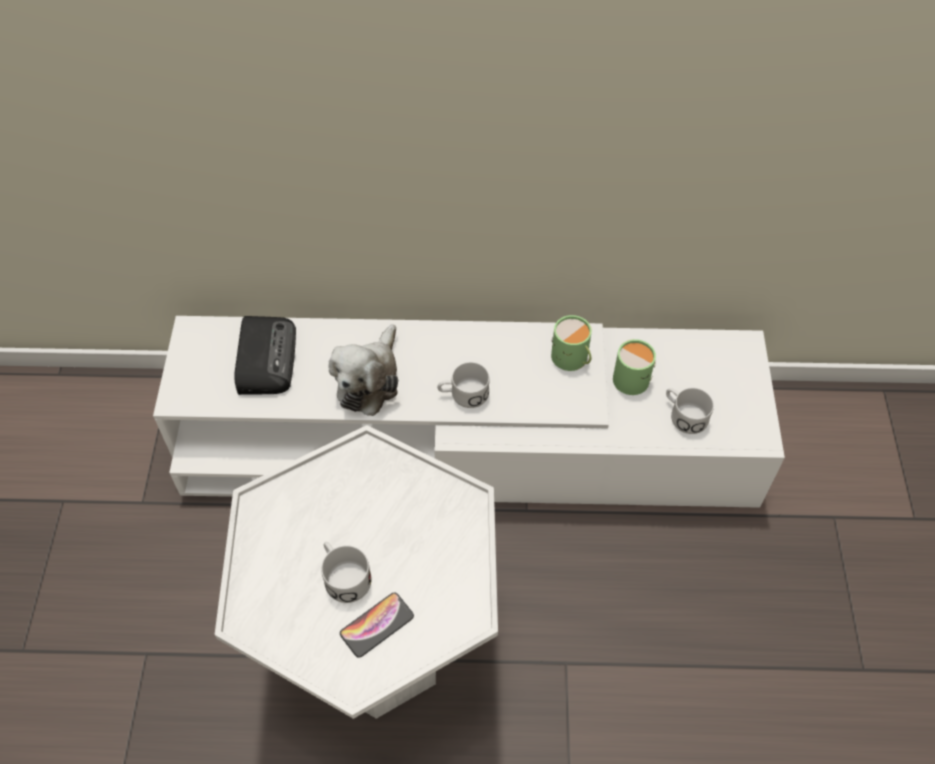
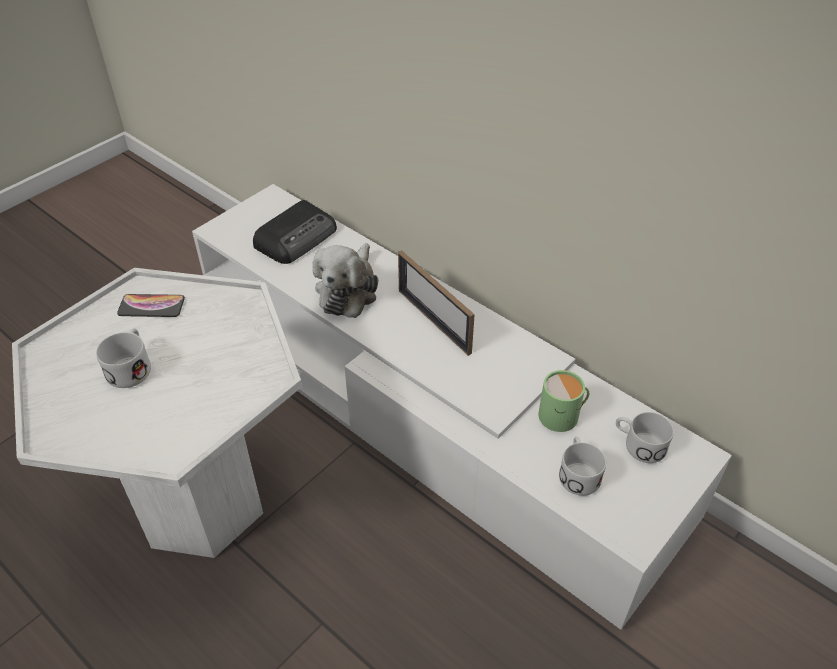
camera: 40 degrees right, 10 degrees down
plush toy [329,324,398,416] -> plush toy turned 45 degrees counterclockwise [312,243,378,318]
phone [340,593,414,658] -> phone moved to [117,294,185,317]
white mug [437,362,490,408] -> white mug moved to [616,412,674,463]
green mug [551,315,592,371] -> none
none -> picture frame [398,251,475,356]

